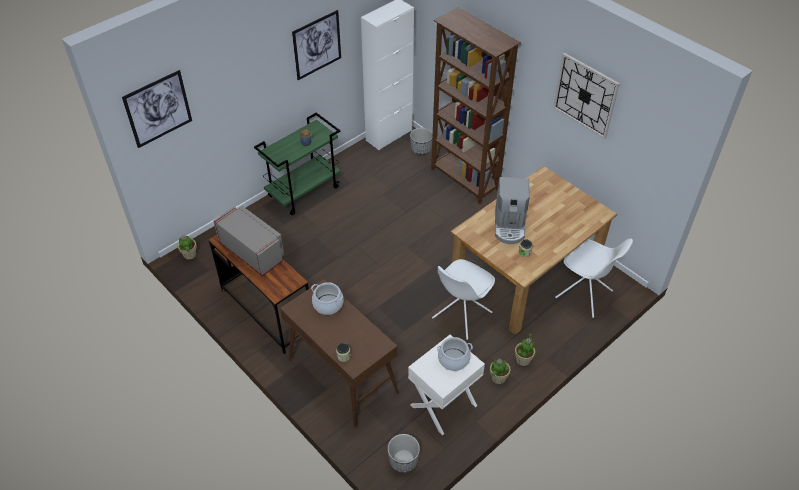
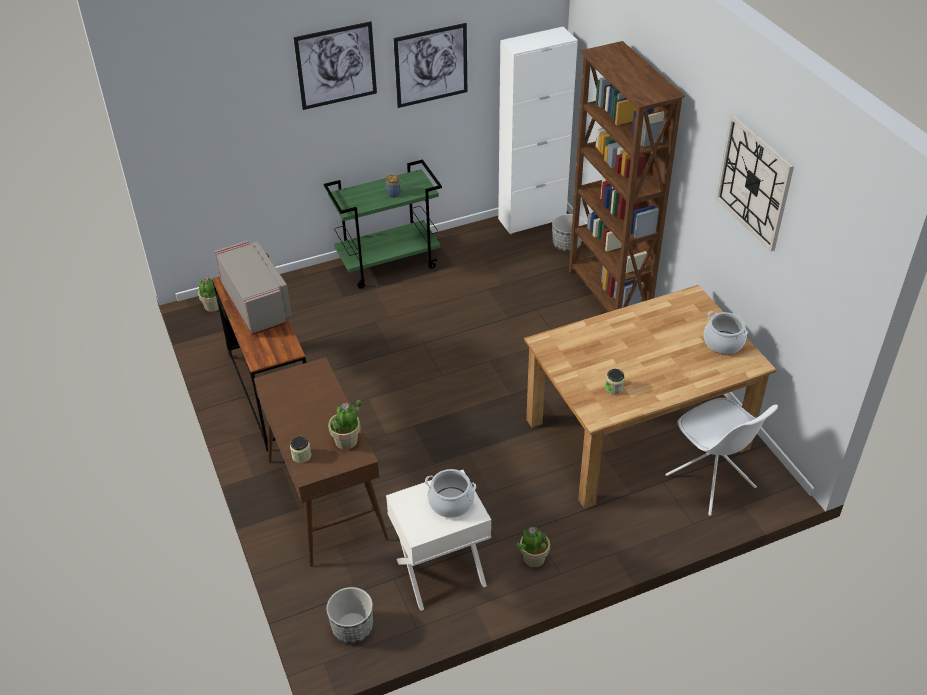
camera: 20 degrees right, 5 degrees down
picture [122,70,192,148] -> picture moved to [293,21,377,110]
cooking pot [311,282,344,315] -> cooking pot moved to [704,311,748,354]
white chair [432,259,495,340] -> none
coffee machine [495,177,529,244] -> none
potted plant [515,333,535,366] -> potted plant moved to [328,400,361,450]

